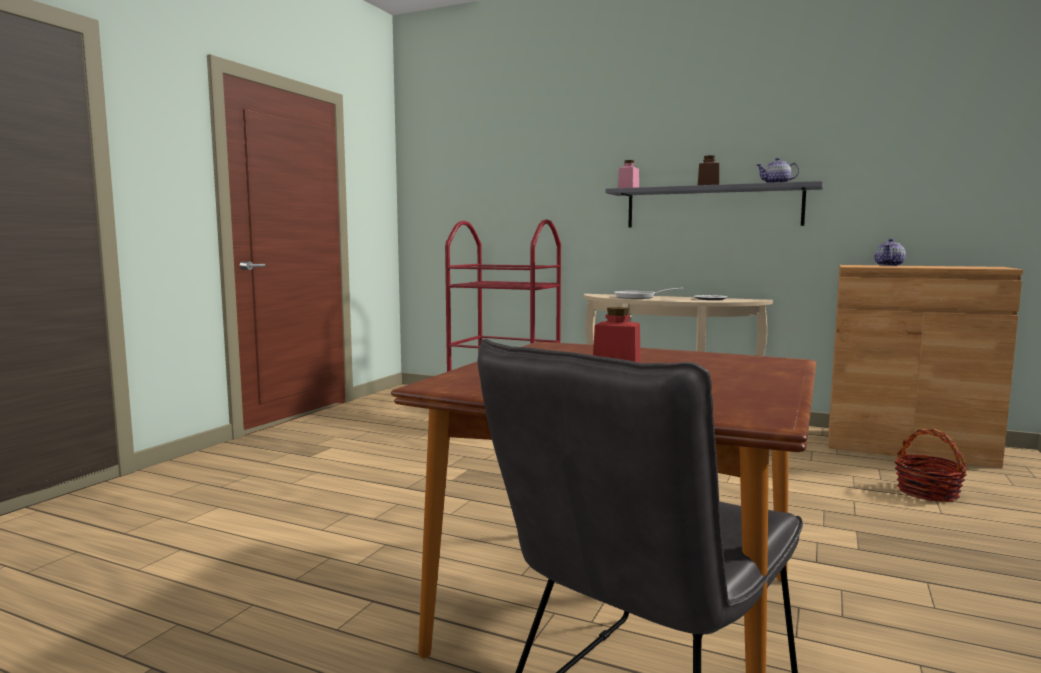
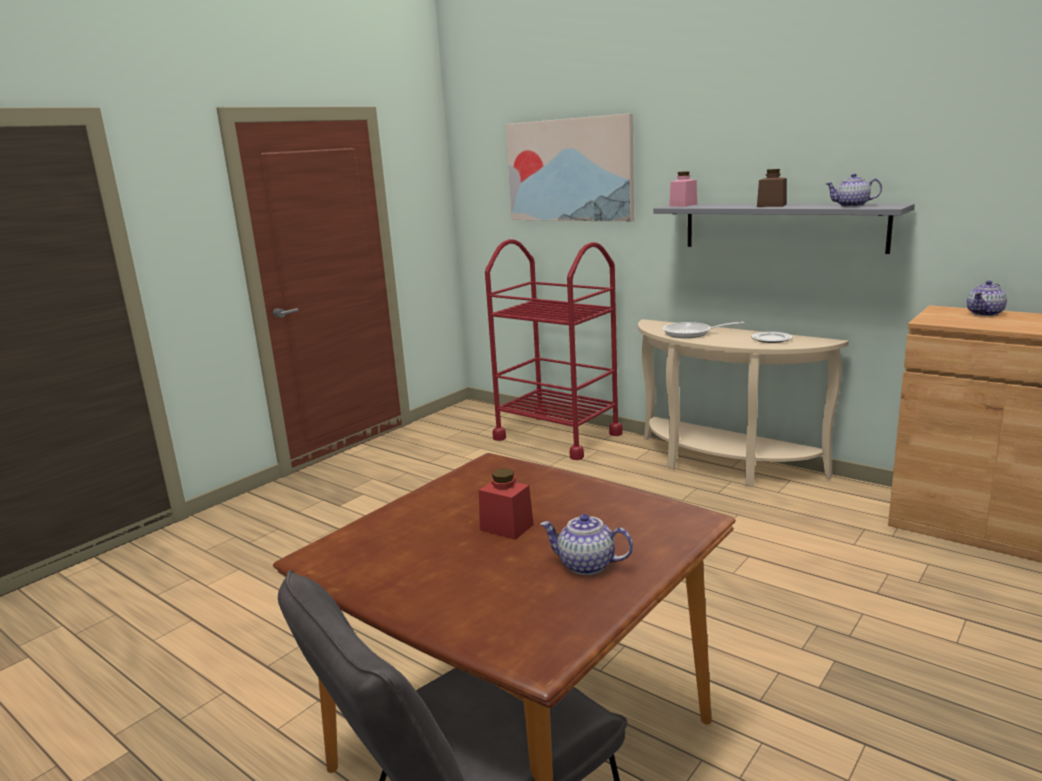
camera: 15 degrees right, 10 degrees up
basket [894,429,967,502] -> none
none -> picture [506,113,634,222]
none -> teapot [540,514,633,575]

